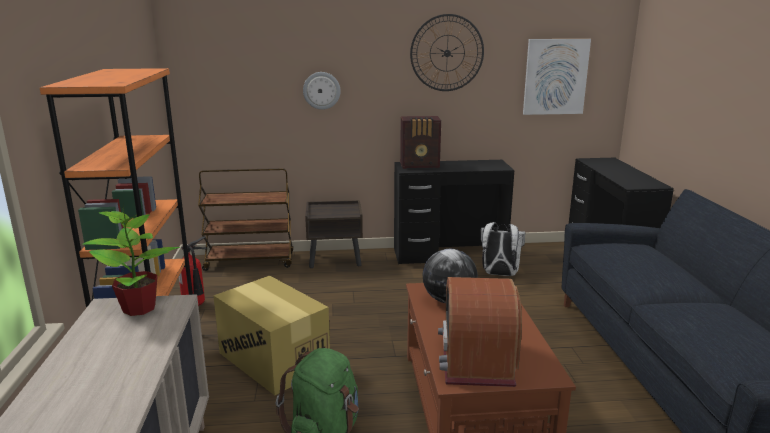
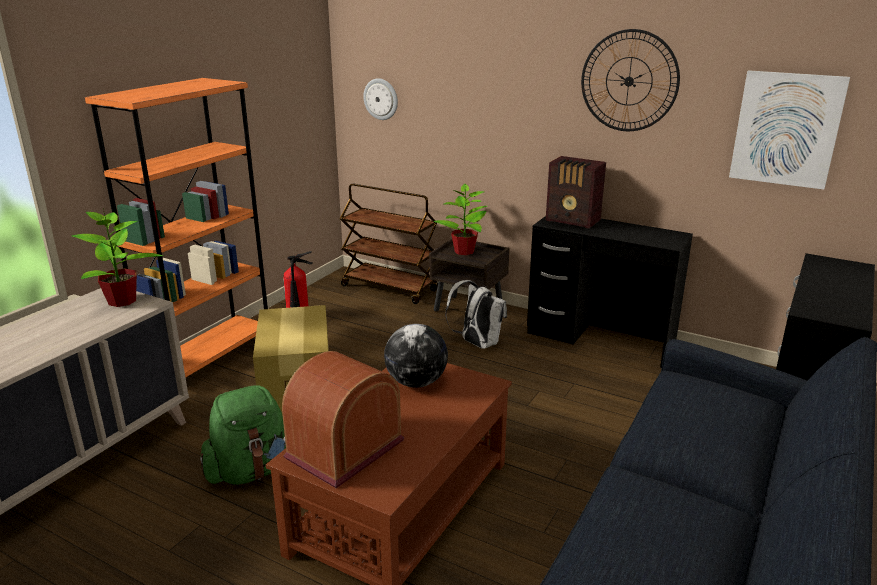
camera: 35 degrees right, 5 degrees up
wall clock [303,72,341,110] -> wall clock moved to [363,78,398,120]
white backpack [481,222,525,276] -> white backpack moved to [445,280,507,349]
none -> potted plant [433,184,487,255]

